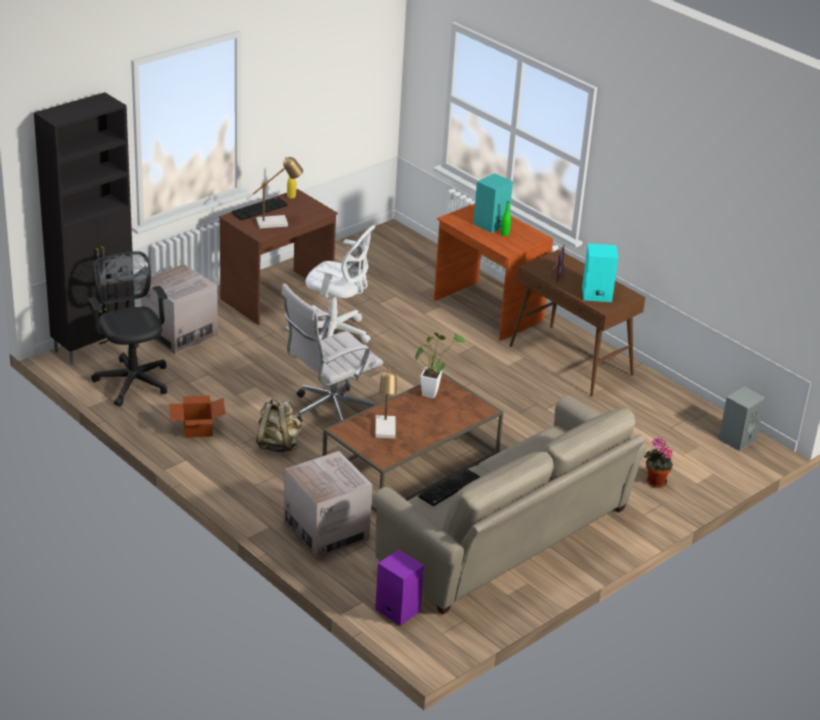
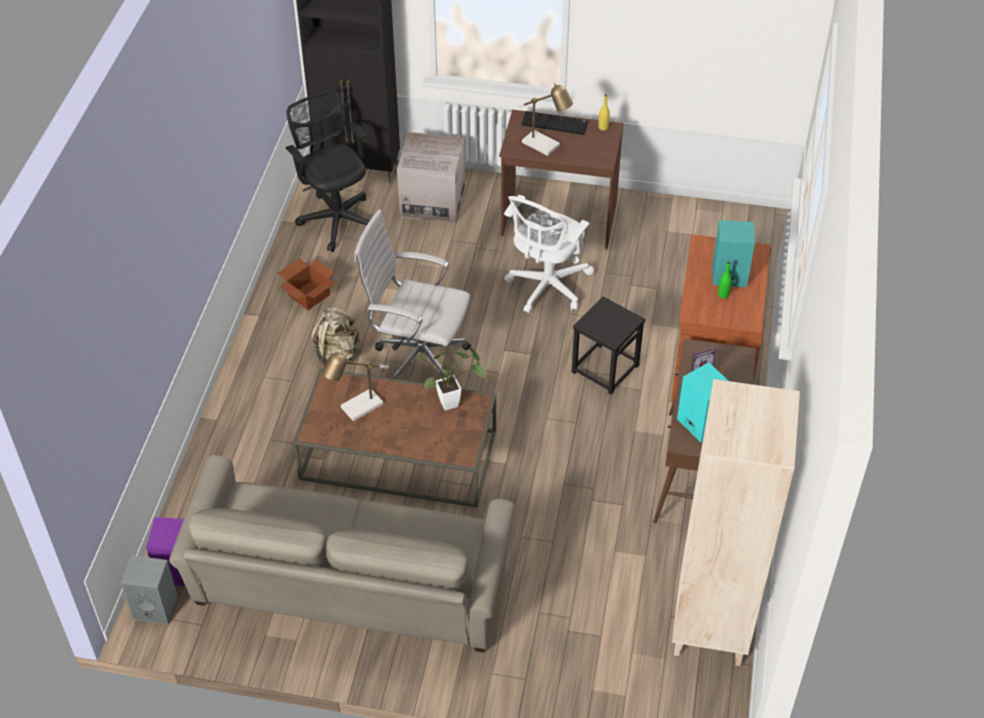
camera: 55 degrees right, 15 degrees up
black office chair [88,251,167,407] -> black office chair turned 60 degrees counterclockwise [285,90,370,252]
cardboard box [284,451,372,560] -> none
white office chair [306,225,376,343] -> white office chair turned 45 degrees clockwise [504,195,594,314]
keyboard [419,468,480,506] -> none
potted plant [644,437,673,488] -> none
grey speaker [719,386,765,451] -> grey speaker moved to [121,555,178,624]
none -> black stool [572,296,645,395]
none -> beige bookcase [672,379,800,666]

